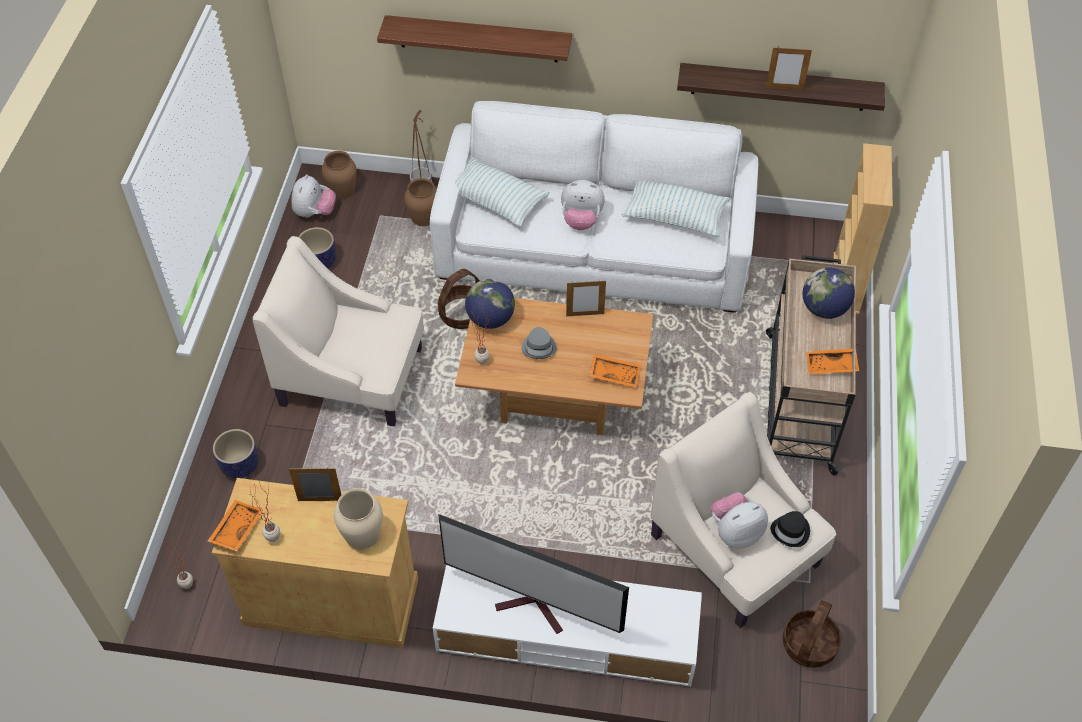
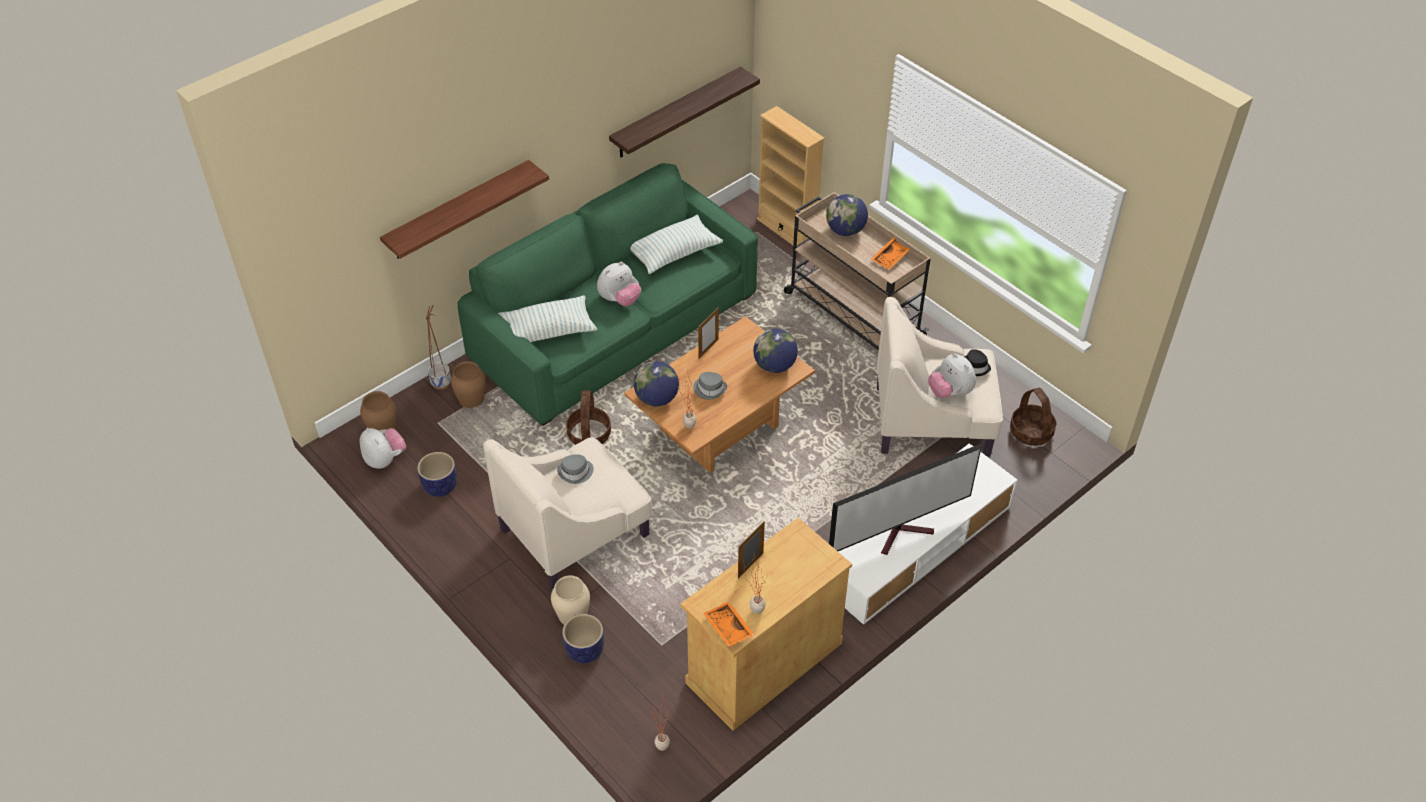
camera: 50 degrees left, 5 degrees down
beige vase [334,488,383,550] -> beige vase moved to [551,575,590,624]
white sofa [430,101,758,313] -> green sofa [458,163,758,426]
orange tray [589,354,641,387] -> globe [753,329,798,373]
plush toy [711,493,768,548] -> plush toy turned 45 degrees counterclockwise [929,353,976,398]
picture frame [766,46,812,90] -> none
none -> grey hat [557,454,594,484]

